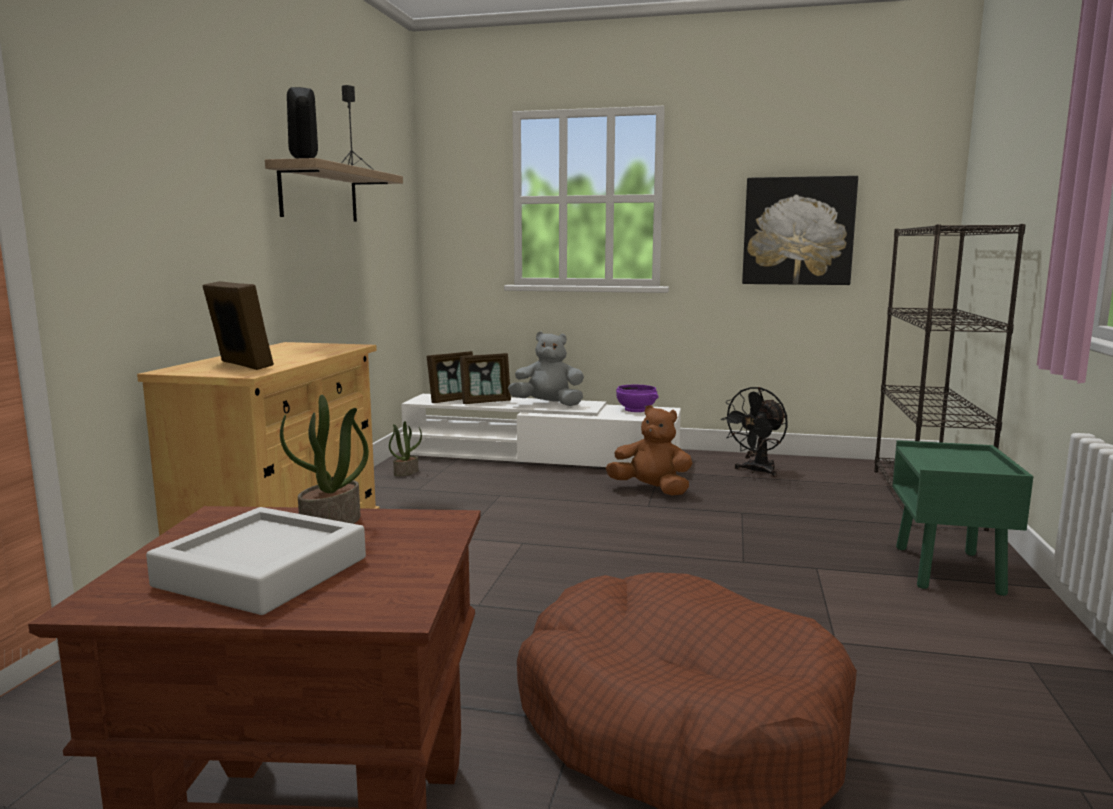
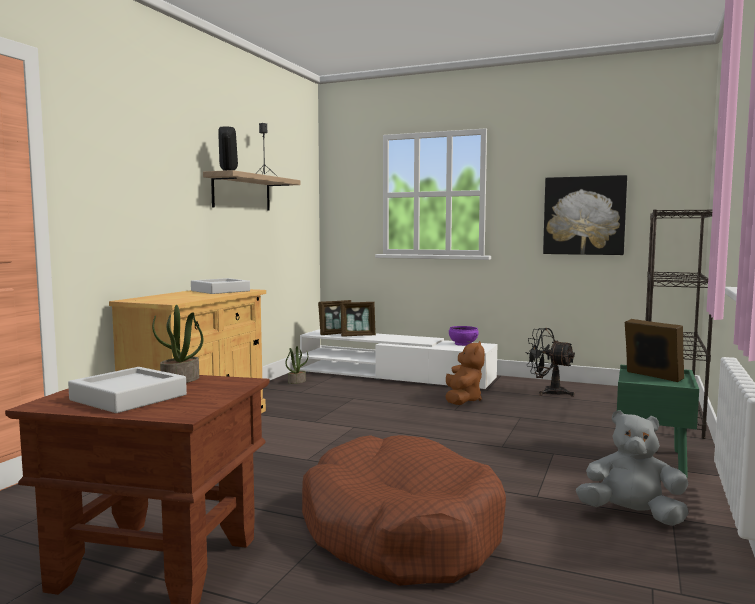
camera: 10 degrees right, 5 degrees down
picture frame [203,281,274,370] -> picture frame moved to [625,319,684,382]
grey plush toy [508,332,584,406] -> grey plush toy moved to [576,410,688,526]
brown plush toy [606,405,692,495] -> brown plush toy turned 60 degrees clockwise [445,341,485,405]
black fan [721,387,788,477] -> black fan turned 75 degrees clockwise [525,328,575,397]
none -> grey tray [191,278,250,294]

